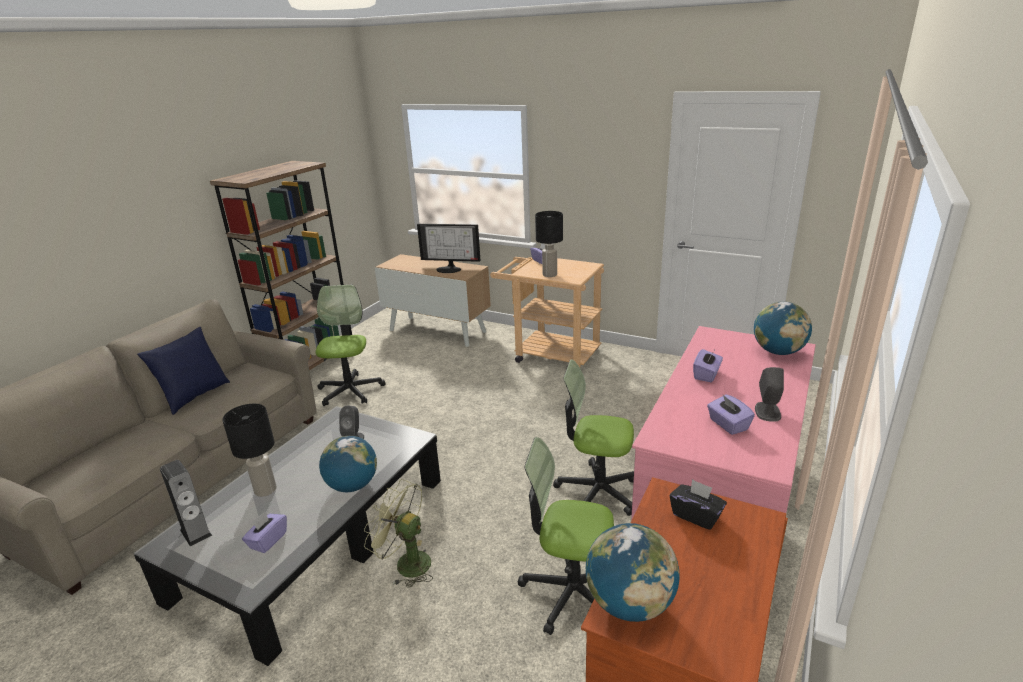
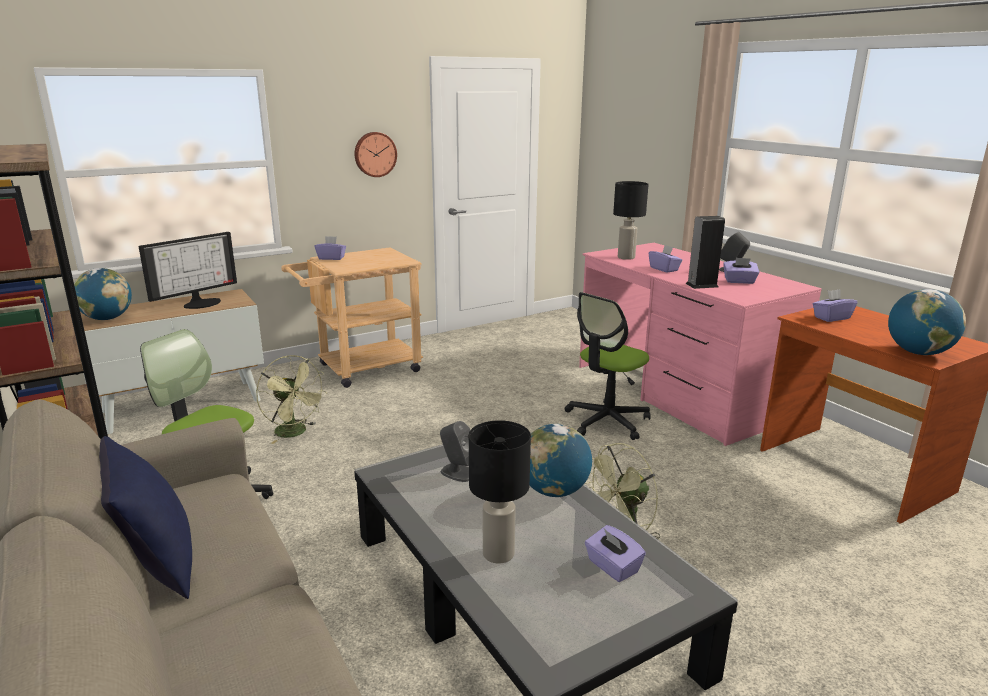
camera: 60 degrees left, 5 degrees down
speaker [160,460,212,547] -> speaker moved to [686,216,725,289]
office chair [517,437,614,635] -> none
black table lamp [535,211,563,277] -> black table lamp moved to [613,181,649,260]
black tissue box [670,479,727,530] -> purple tissue box [813,289,857,322]
globe [754,302,812,355] -> globe moved to [74,268,132,320]
none -> green fan [256,355,327,444]
none -> wall clock [355,132,397,177]

